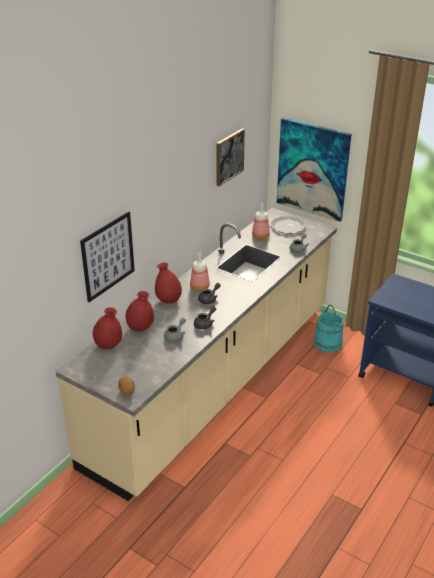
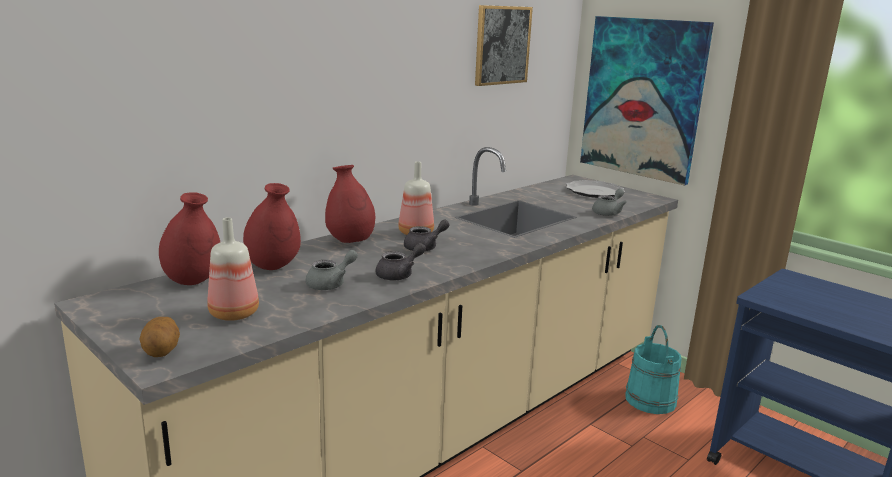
camera: 10 degrees right, 15 degrees down
picture [80,211,135,302] -> none
bottle [252,204,270,239] -> bottle moved to [207,218,259,321]

